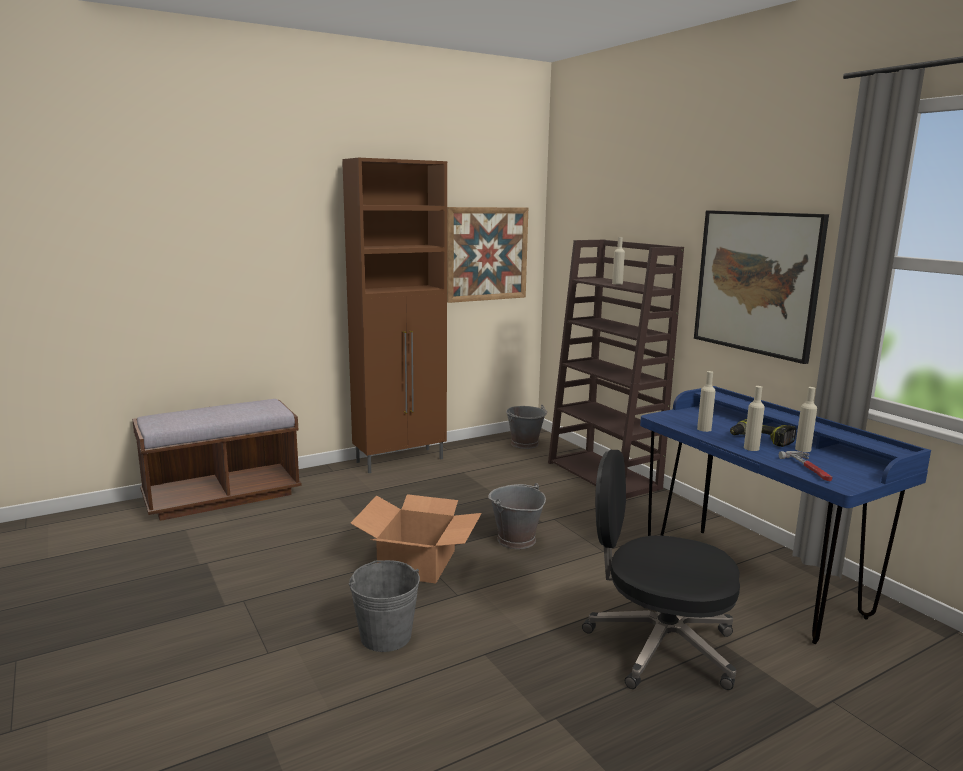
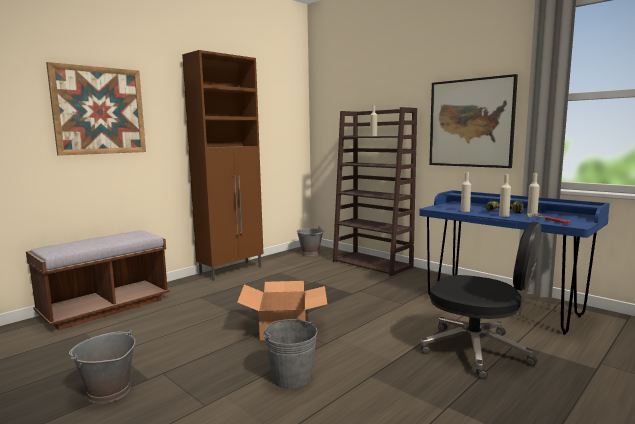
camera: 15 degrees left, 5 degrees down
picture [447,207,528,303] -> picture moved to [46,62,146,156]
grey bucket [488,483,546,549] -> grey bucket moved to [69,329,135,404]
black office chair [582,450,740,690] -> black office chair turned 150 degrees counterclockwise [421,221,542,379]

